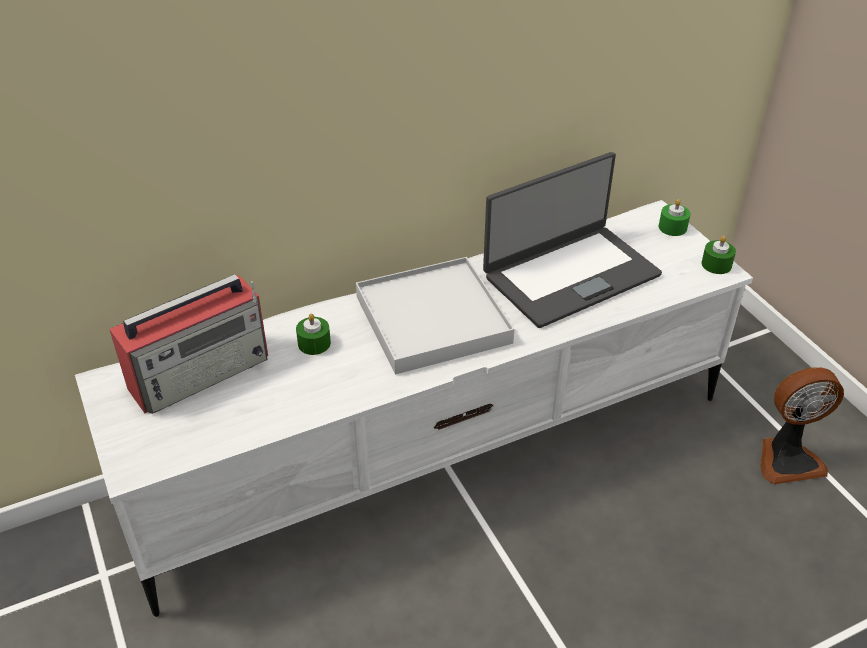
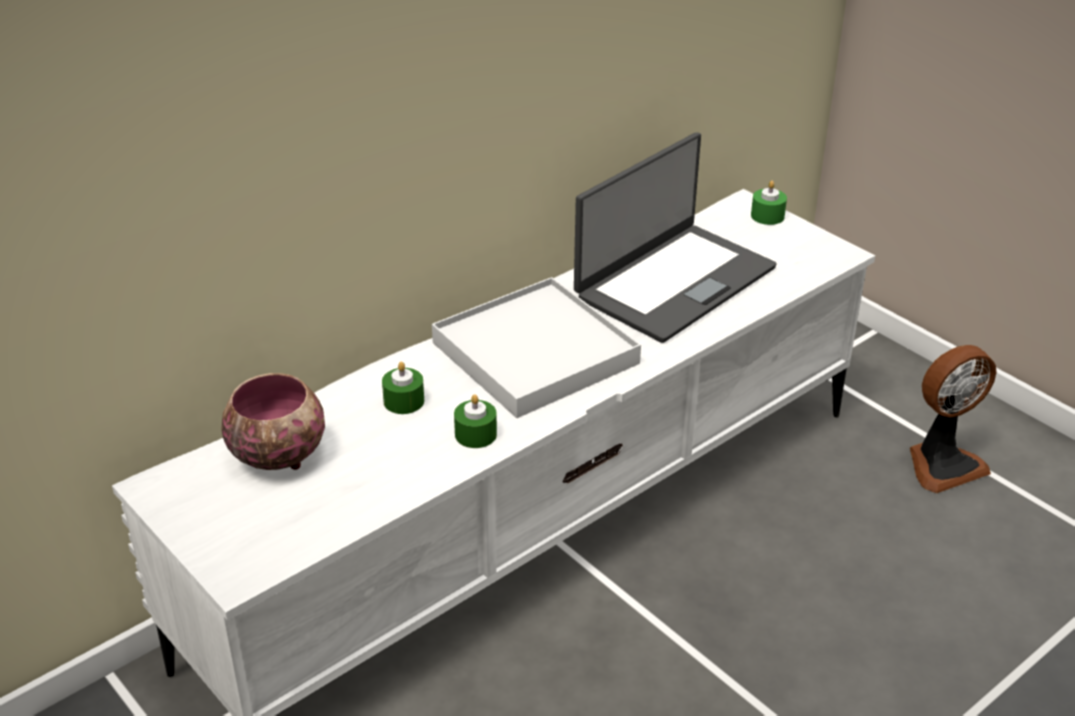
camera: 15 degrees left, 5 degrees down
radio [109,274,268,414] -> bowl [221,373,325,470]
green candle [701,236,736,274] -> green candle moved to [454,394,497,448]

